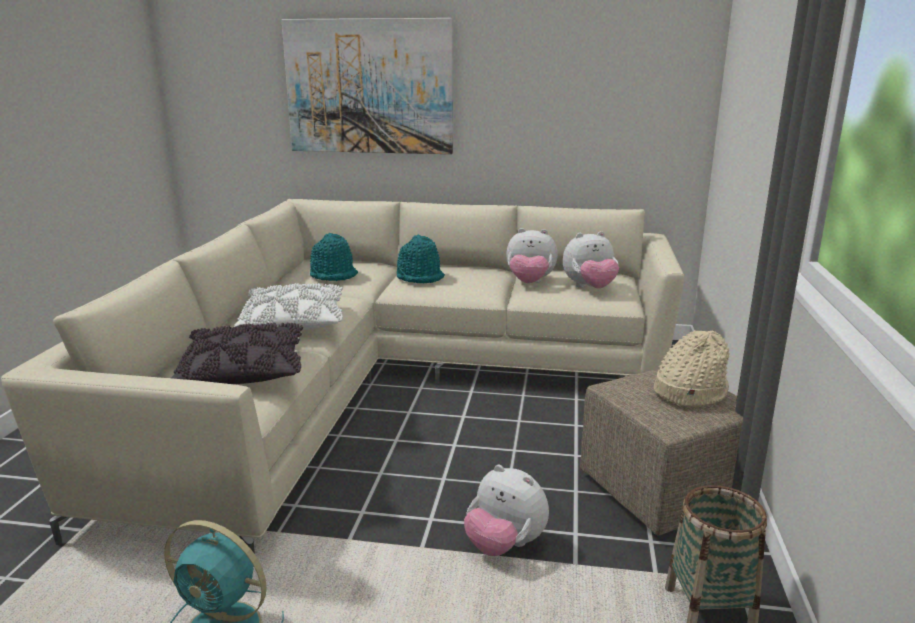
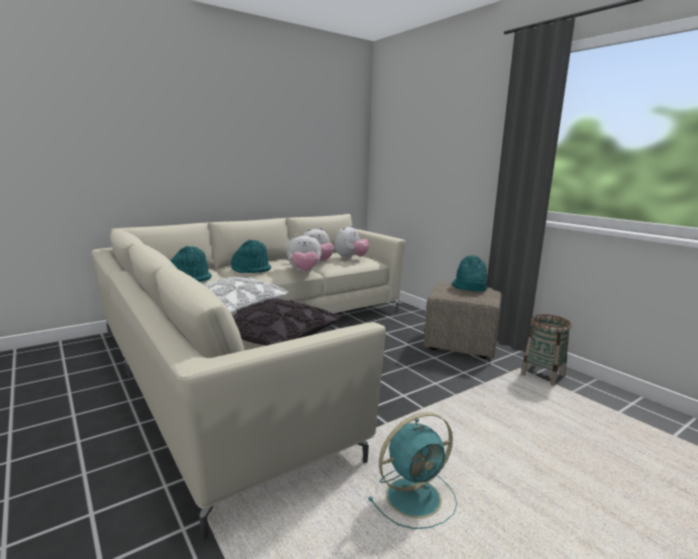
camera: 45 degrees left, 5 degrees down
picture [282,18,453,154] -> none
plush toy [464,465,549,556] -> plush toy moved to [287,234,321,271]
beige hat [654,330,729,407] -> turquoise hat [452,255,487,292]

